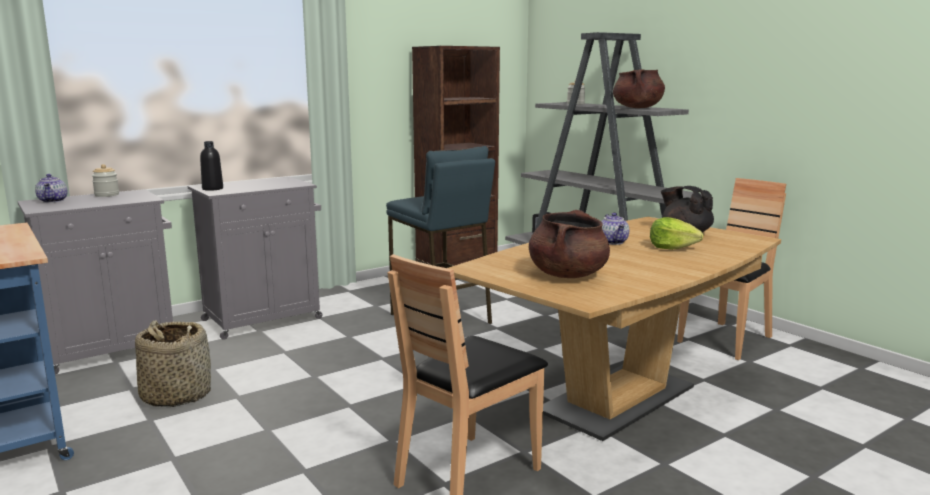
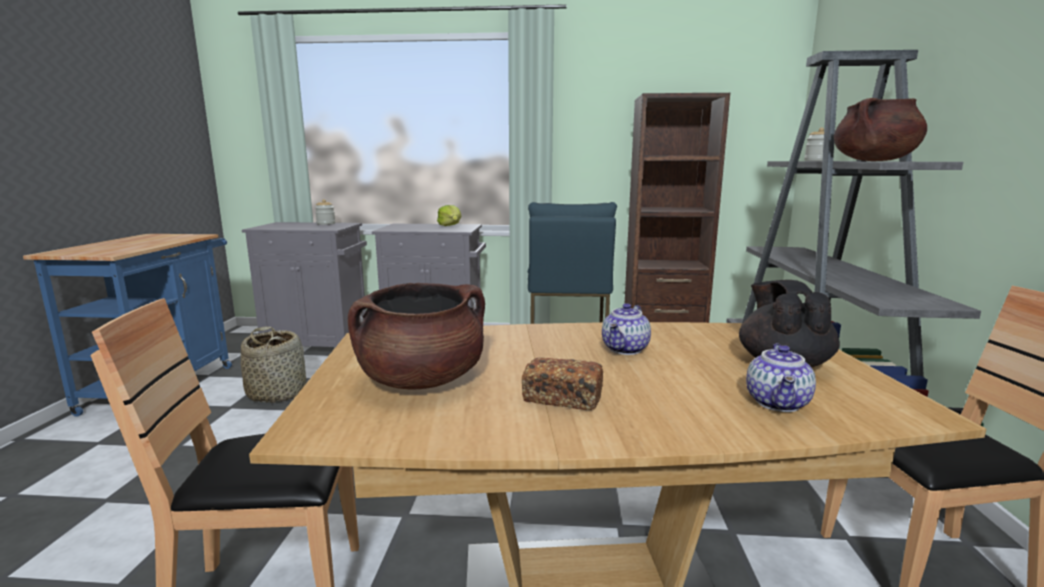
camera: 40 degrees right, 0 degrees up
teapot [35,174,68,203] -> teapot moved to [746,343,816,412]
black bottle [200,141,223,191] -> none
lettuce [650,217,703,250] -> lettuce moved to [437,205,461,226]
none -> bread [522,358,603,410]

